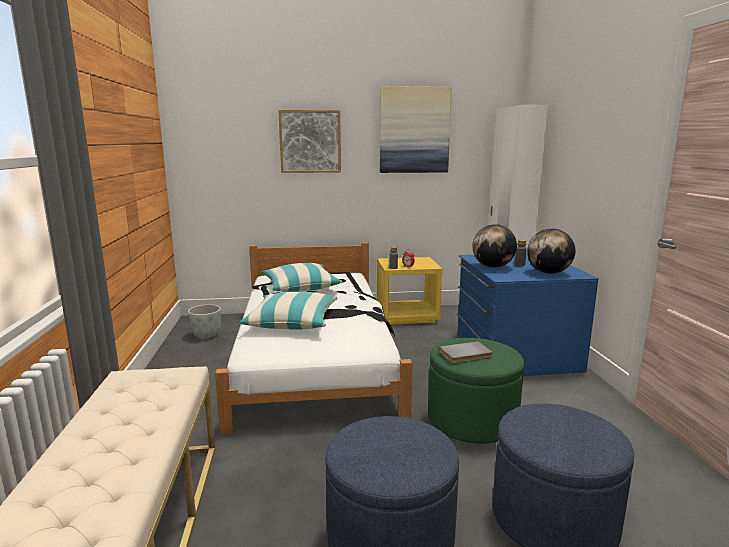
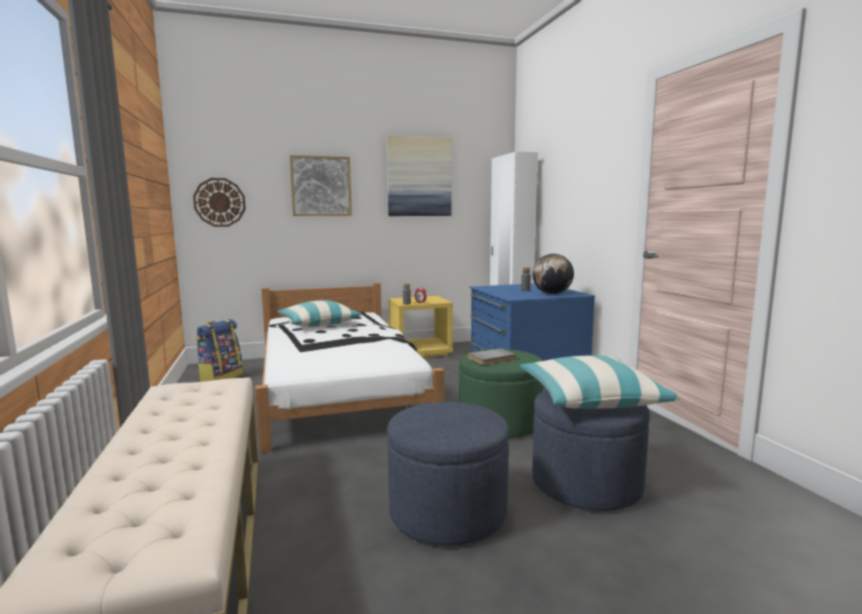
camera: 10 degrees left, 5 degrees down
grey planter [188,304,221,338] -> backpack [196,319,243,382]
pillow [240,292,337,330] -> pillow moved to [520,355,681,409]
globe [472,224,517,268] -> none
none -> wall clock [193,178,246,227]

